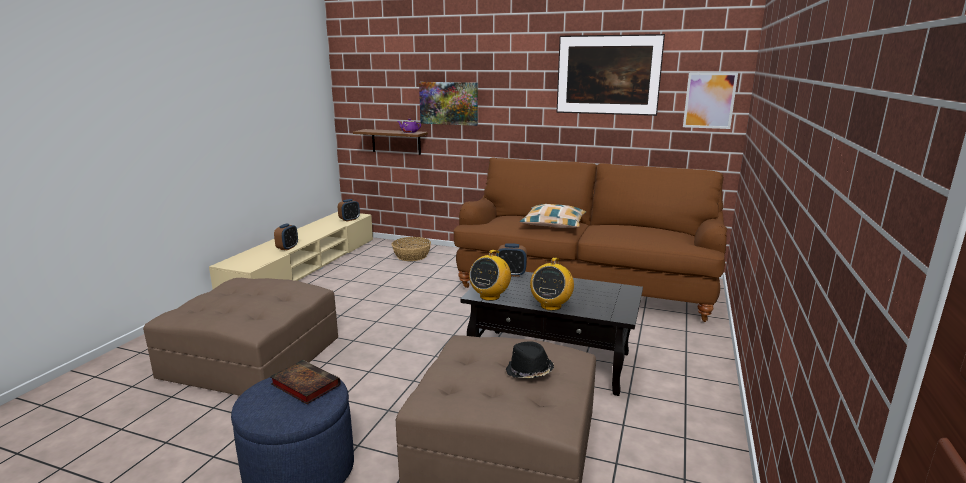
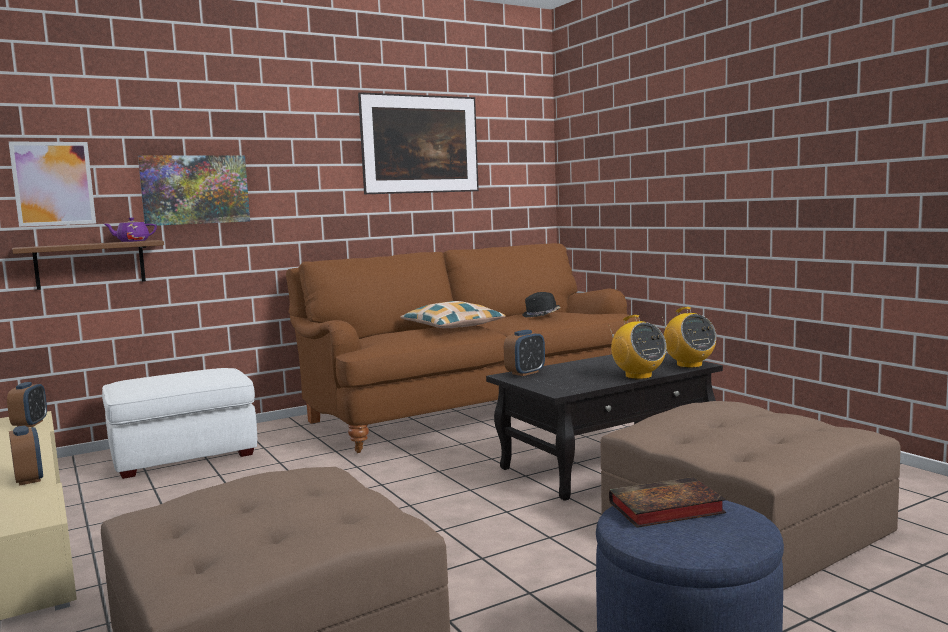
camera: 50 degrees left, 10 degrees down
basket [391,237,431,261] -> white ottoman [102,368,257,479]
radio [469,250,511,301] -> radio moved to [661,307,716,368]
black hat [506,341,554,378] -> black hat moved to [522,292,560,318]
picture [683,72,738,129] -> picture moved to [9,141,96,227]

